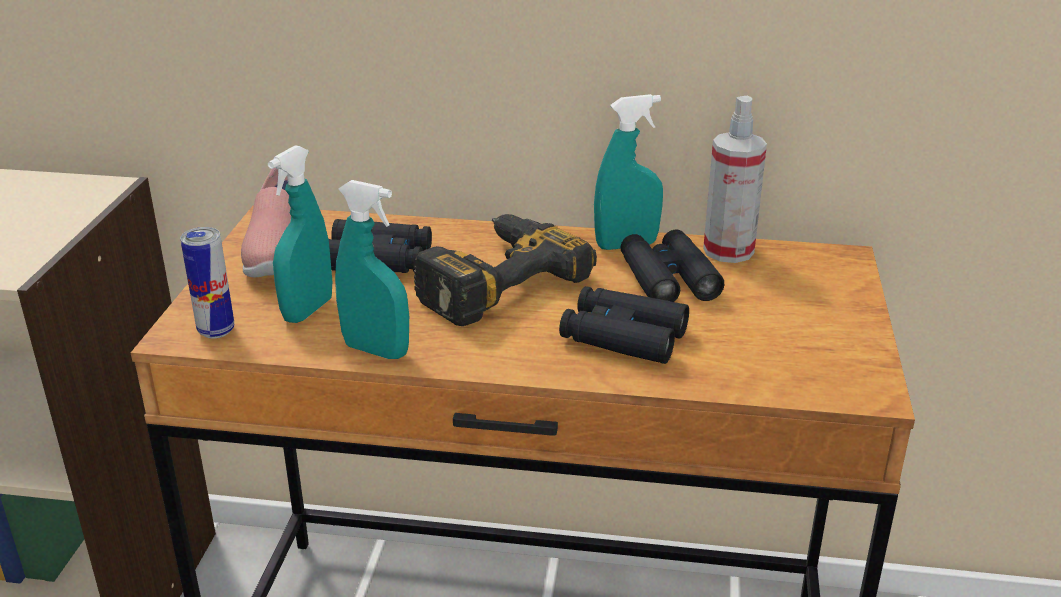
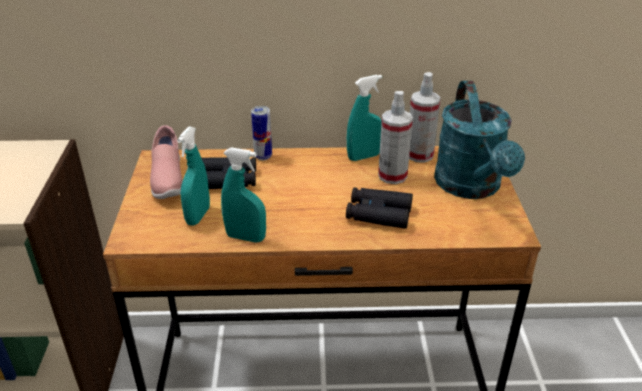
camera: 10 degrees left, 5 degrees up
can [180,227,234,339] -> can moved to [251,106,272,160]
power drill [413,214,597,326] -> none
black binoculars [620,230,724,302] -> spray bottle [378,91,413,184]
none -> turquoise watering can [434,81,525,199]

